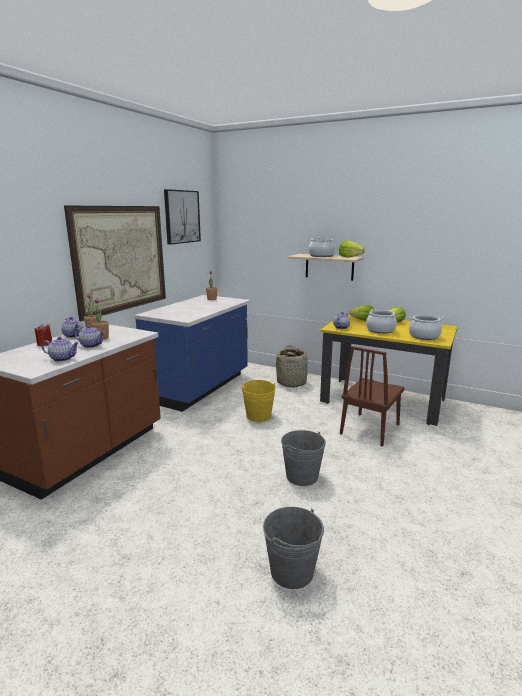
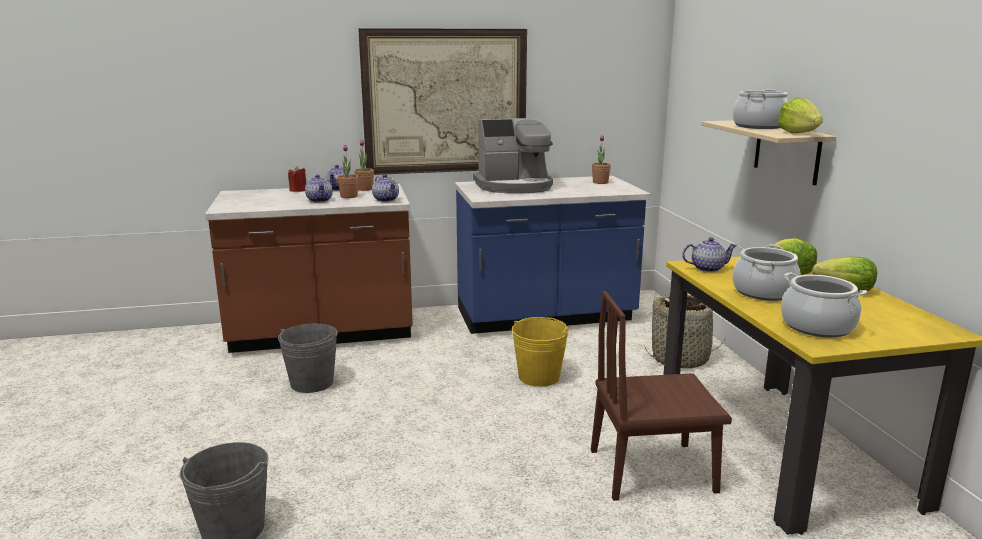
camera: 50 degrees right, 0 degrees up
teapot [42,337,79,362] -> teapot moved to [372,174,399,202]
picture [164,189,201,245] -> none
grey bucket [281,430,326,486] -> grey bucket moved to [278,324,338,393]
none -> coffee machine [473,118,553,194]

